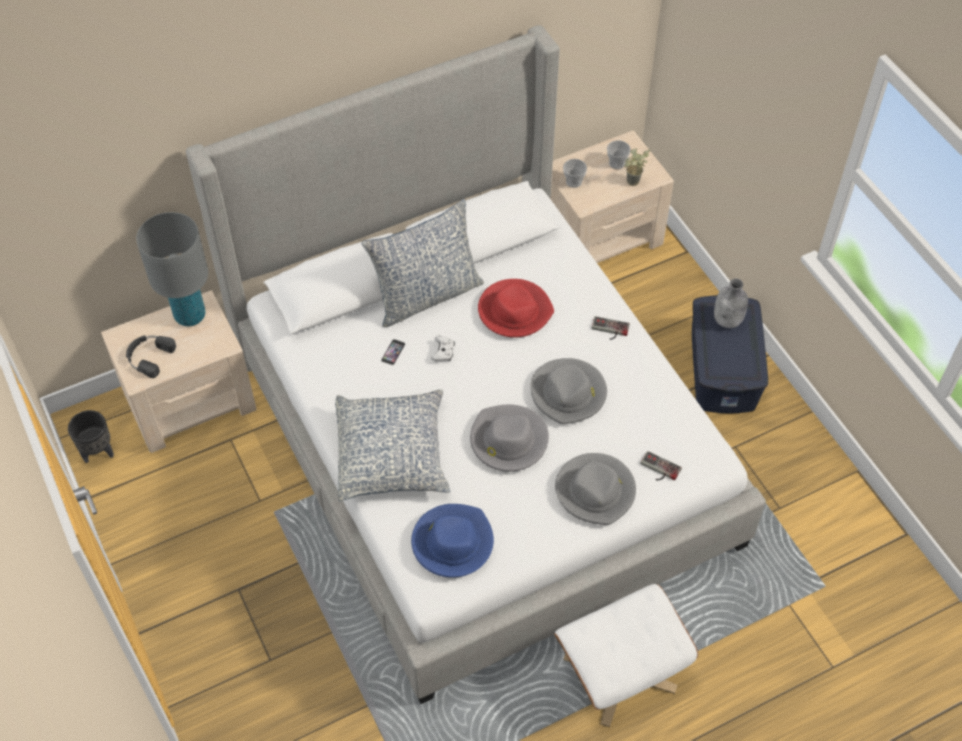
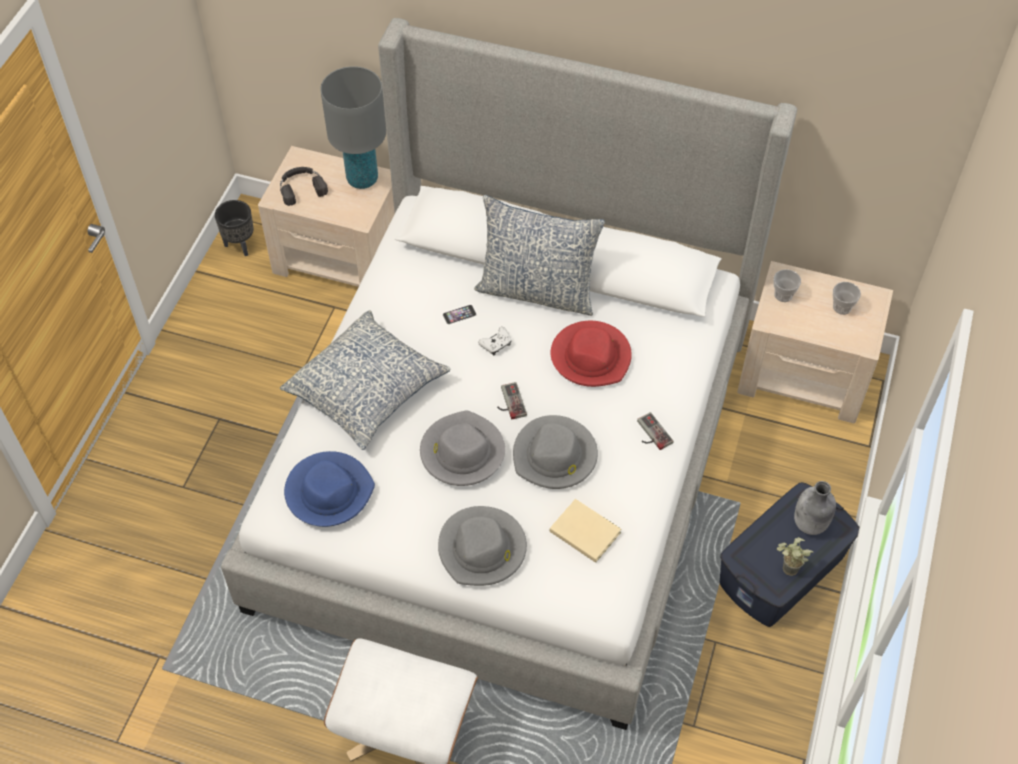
camera: 45 degrees right, 0 degrees up
potted plant [624,148,650,186] -> potted plant moved to [777,537,813,576]
game controller [640,451,682,480] -> game controller moved to [497,382,527,419]
none -> beige book [550,499,621,563]

